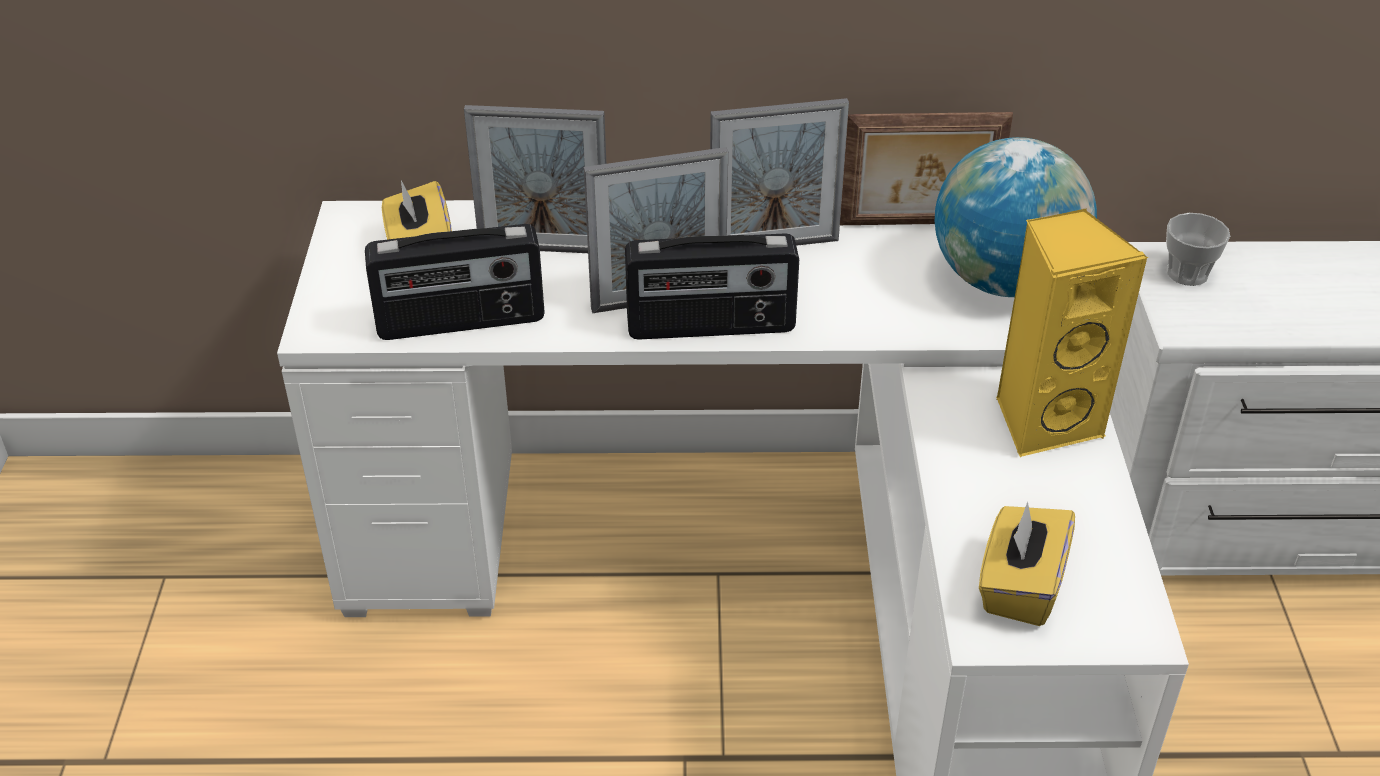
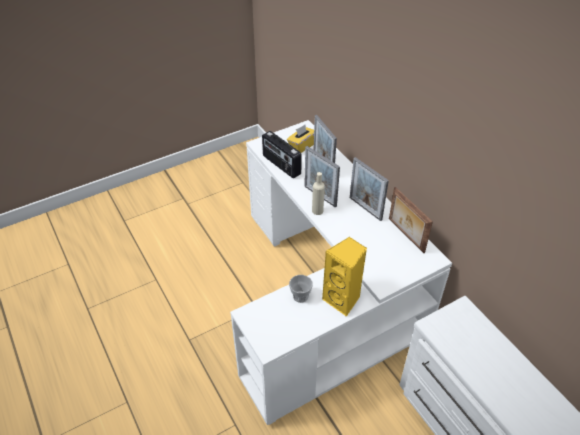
camera: 60 degrees right, 5 degrees up
radio [625,233,799,340] -> beige bottle [312,172,325,215]
globe [935,137,1097,297] -> none
yellow tissue box [979,501,1075,626] -> none
cup [1166,213,1230,286] -> cup moved to [289,275,313,303]

